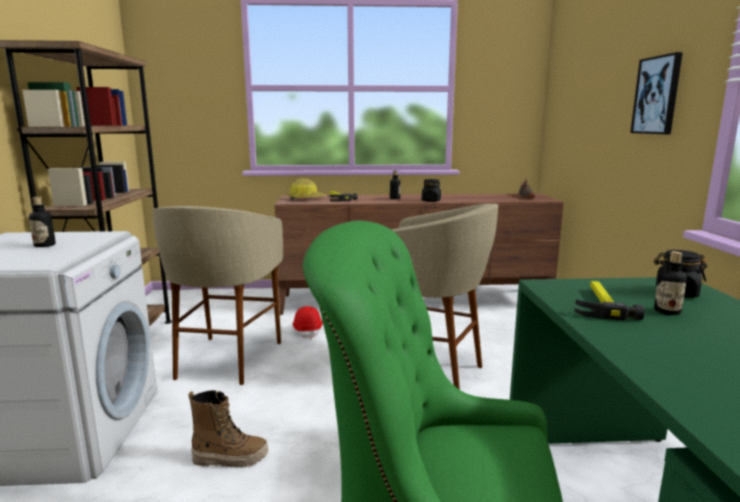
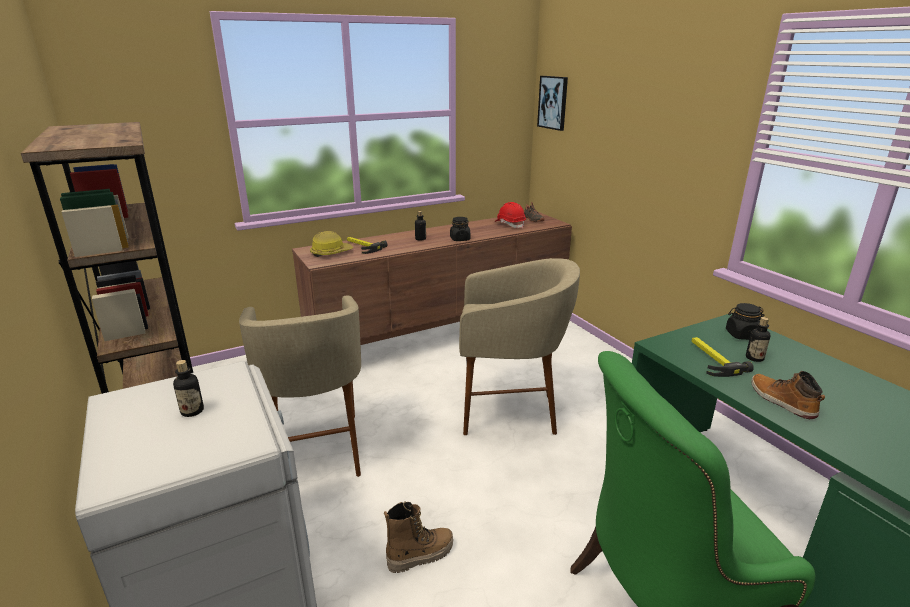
camera: 25 degrees left, 10 degrees up
red hard hat [292,306,323,339] -> red hard hat moved to [494,202,526,229]
picture [630,52,683,134] -> picture moved to [537,76,568,131]
none -> boot [751,371,825,419]

